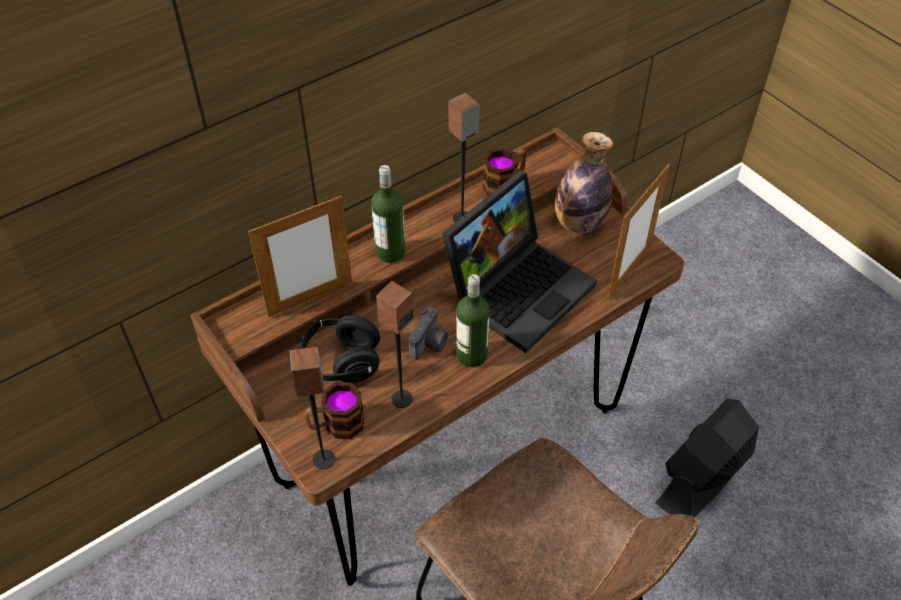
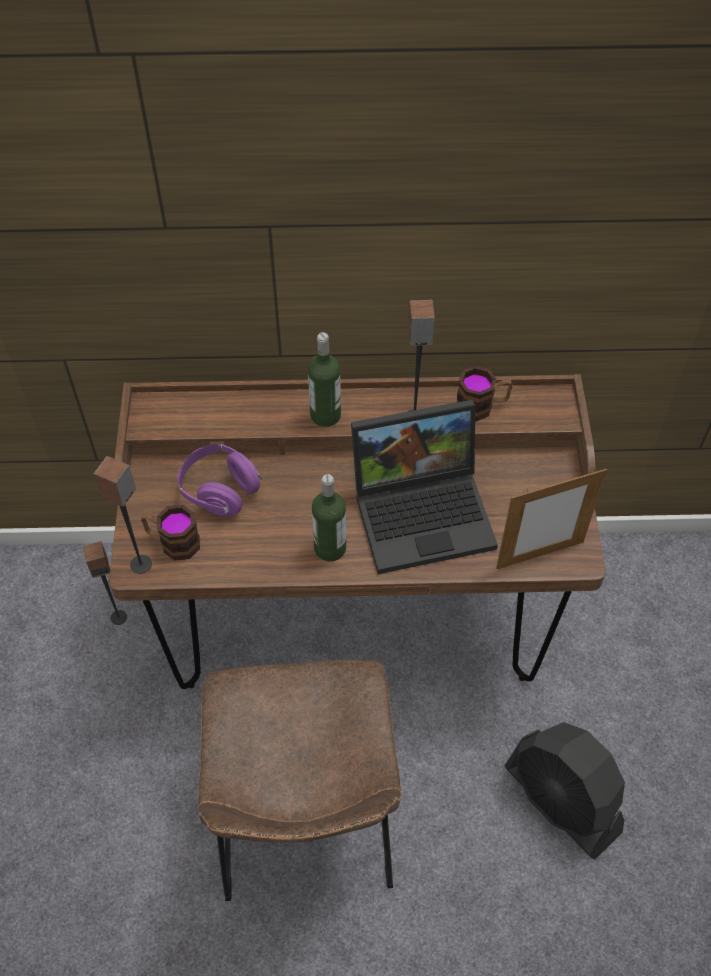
camera: 35 degrees right, 5 degrees up
picture frame [248,196,352,317] -> none
black headphones [298,315,380,383] -> purple headphones [177,444,262,517]
speaker [376,281,414,408] -> speaker moved to [83,541,127,625]
camera [409,306,448,360] -> none
bottle [555,132,613,234] -> none
black fan [655,398,759,518] -> black fan turned 120 degrees counterclockwise [504,722,625,860]

